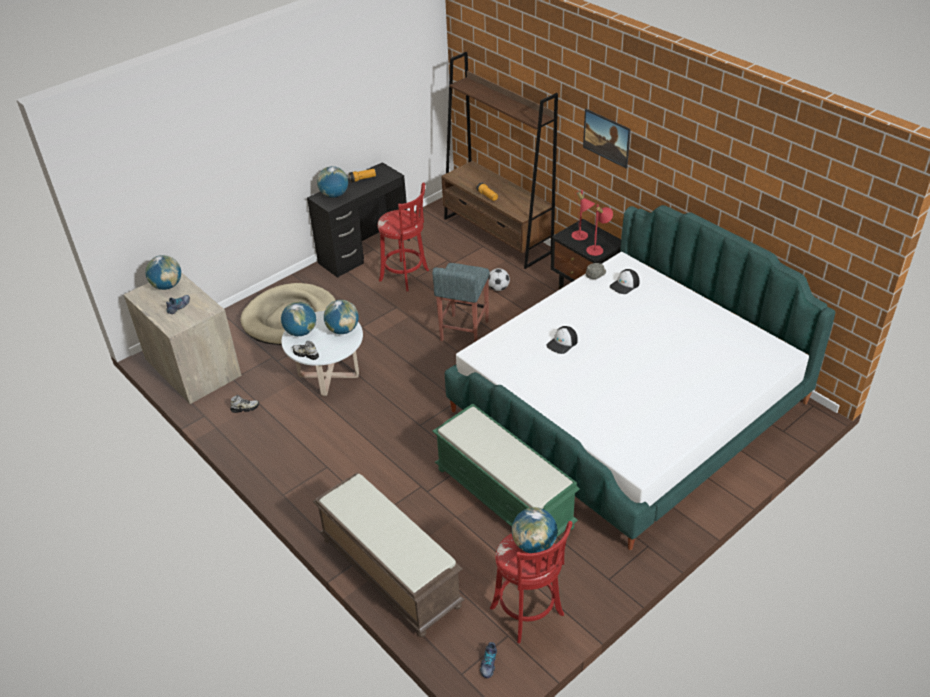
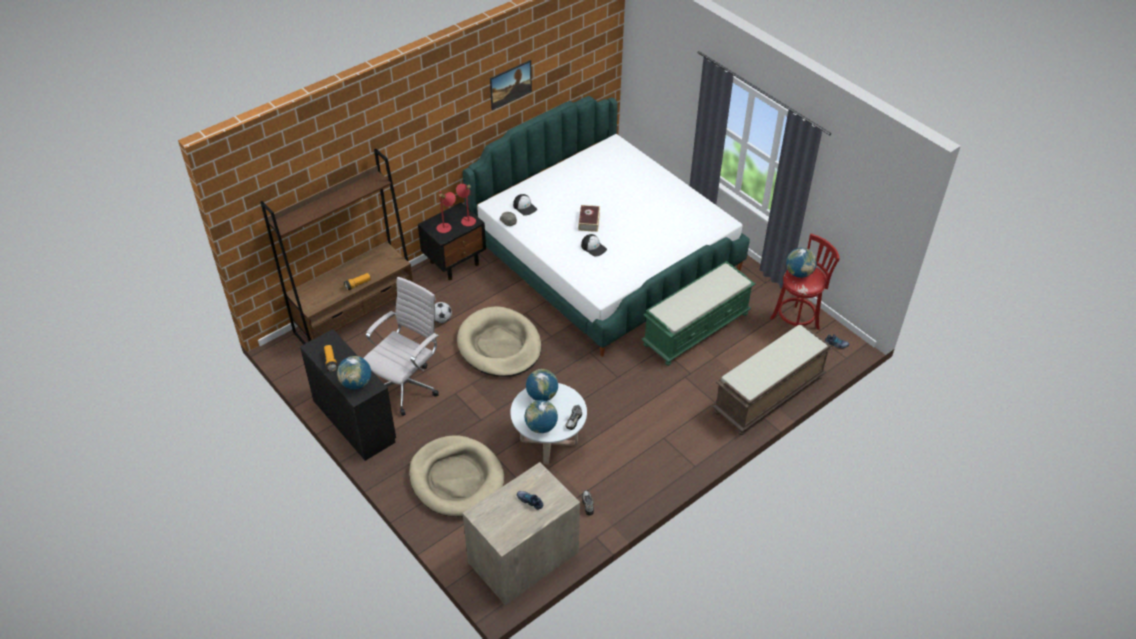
camera: 90 degrees left, 5 degrees up
globe [145,255,181,290] -> none
red stool [377,182,429,291] -> white office chair [363,277,439,416]
grey stool [432,263,489,342] -> beige dog bed [457,306,542,377]
picture [583,109,631,168] -> picture moved to [490,60,532,110]
none -> book [578,205,600,232]

